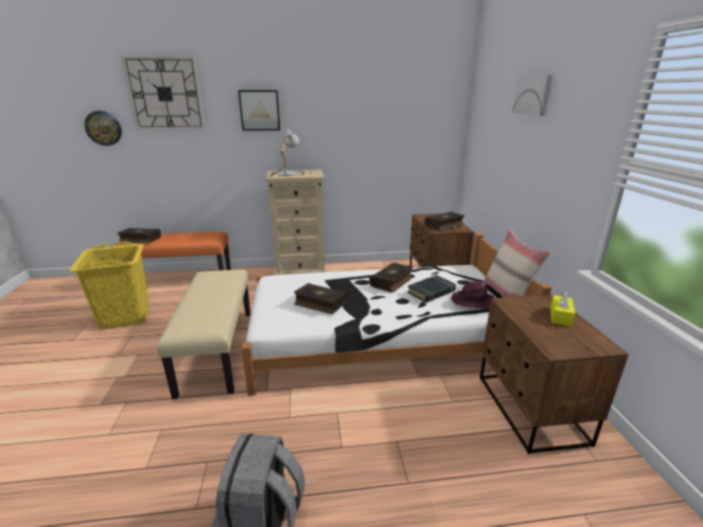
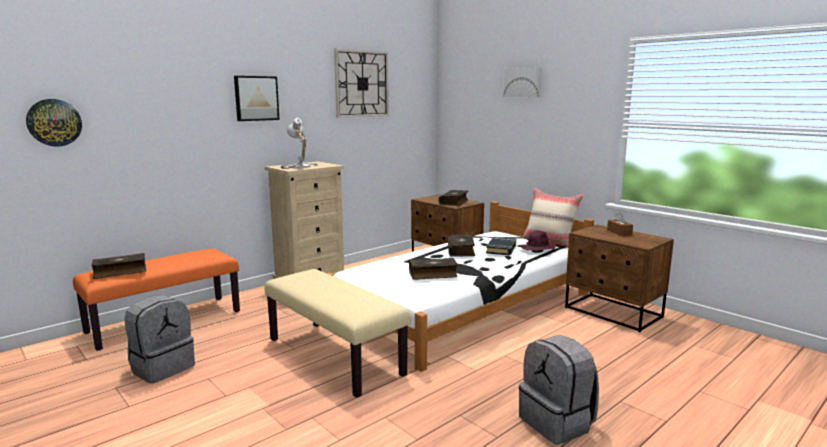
camera: 35 degrees left, 10 degrees down
yellow laundry basket [69,242,149,330] -> grey backpack [124,295,195,384]
wall clock [121,56,205,130] -> wall clock moved to [334,49,389,118]
yellow tissue box [550,291,575,326] -> brown tissue box [607,212,633,236]

